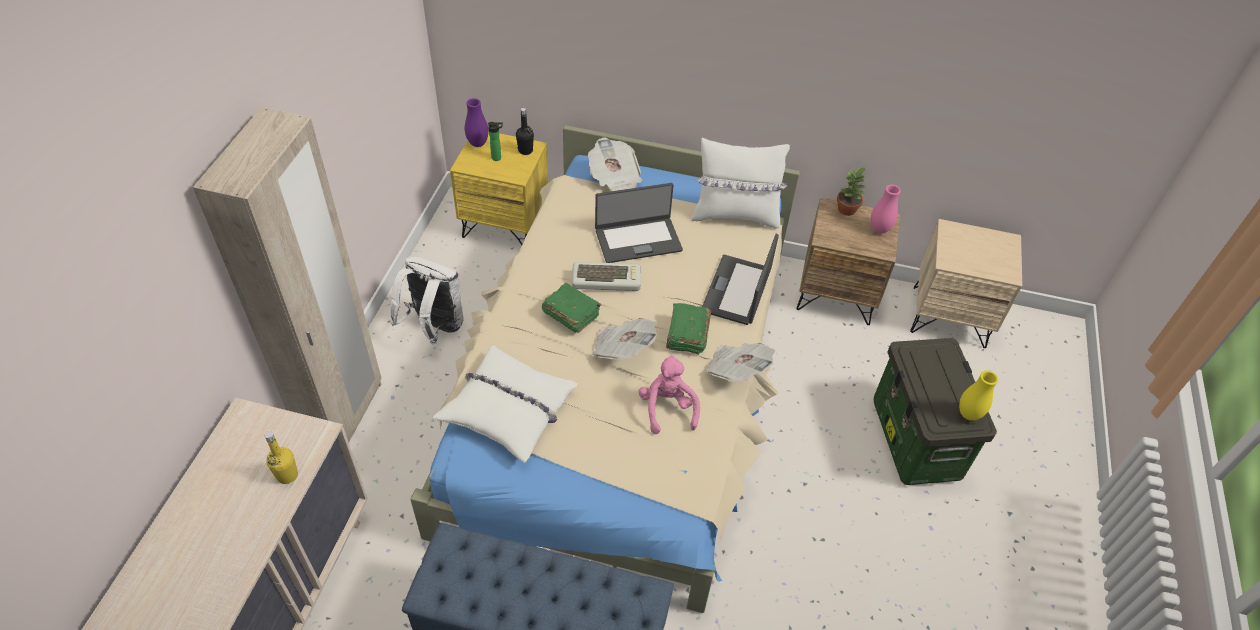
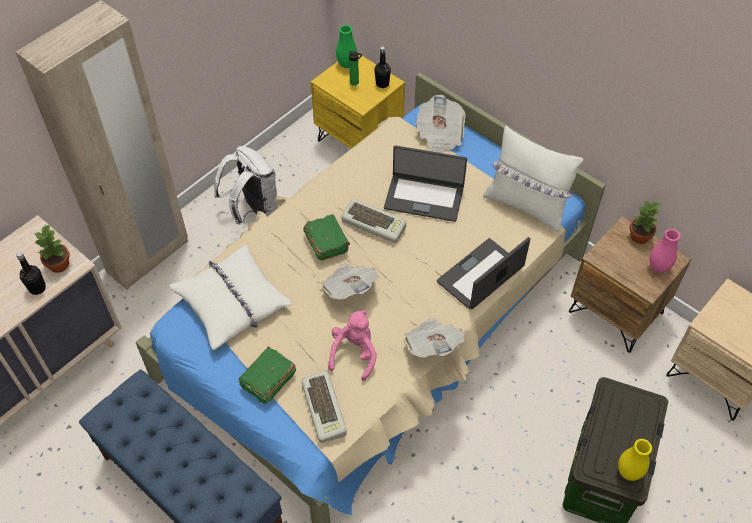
camera: 30 degrees right, 5 degrees up
yellow bottle [264,431,298,484] -> black bottle [16,251,46,295]
purple vase [465,98,488,147] -> green vase [336,25,357,68]
green book [666,303,711,355] -> green book moved to [239,346,296,404]
none -> potted plant [34,225,70,273]
none -> keyboard [302,371,347,443]

